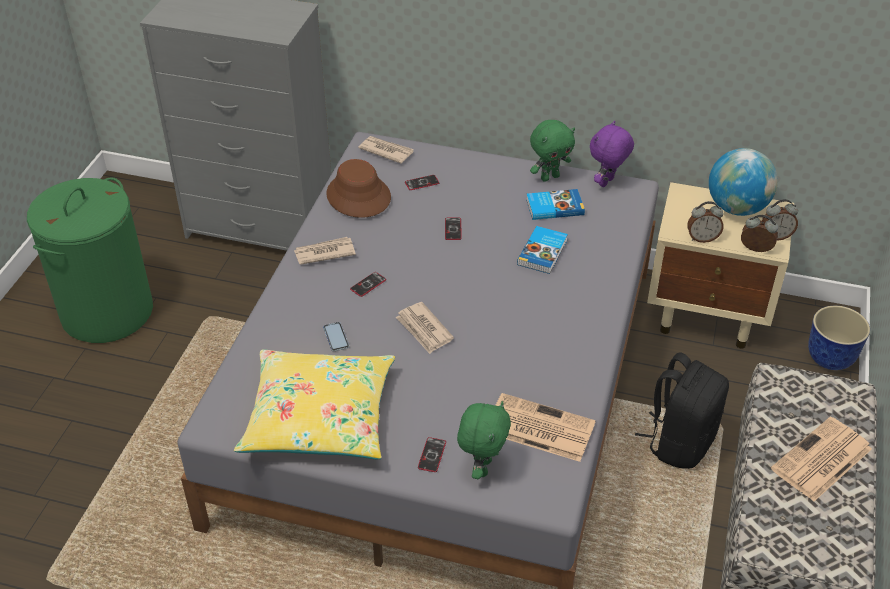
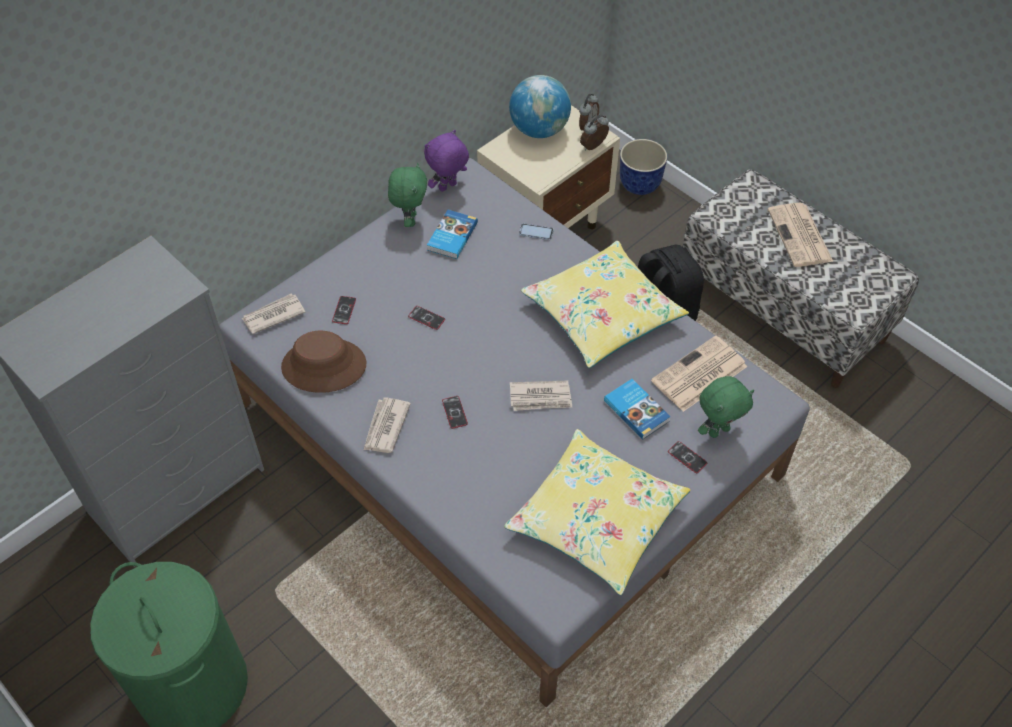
camera: 60 degrees left, 10 degrees up
phone [323,322,349,351] -> phone moved to [519,223,553,240]
green plush toy [457,401,511,479] -> green plush toy turned 105 degrees clockwise [698,376,754,438]
book [517,226,568,274] -> book moved to [604,379,671,440]
purple plush toy [590,121,634,187] -> purple plush toy turned 75 degrees clockwise [424,130,469,192]
alarm clock [687,201,724,243] -> none
none -> yellow pillow [521,241,689,368]

